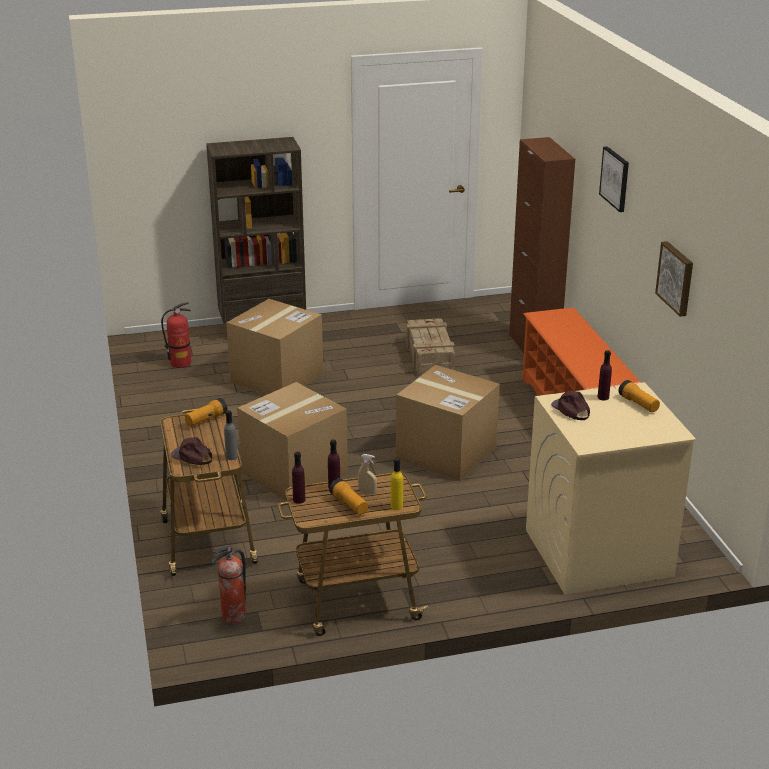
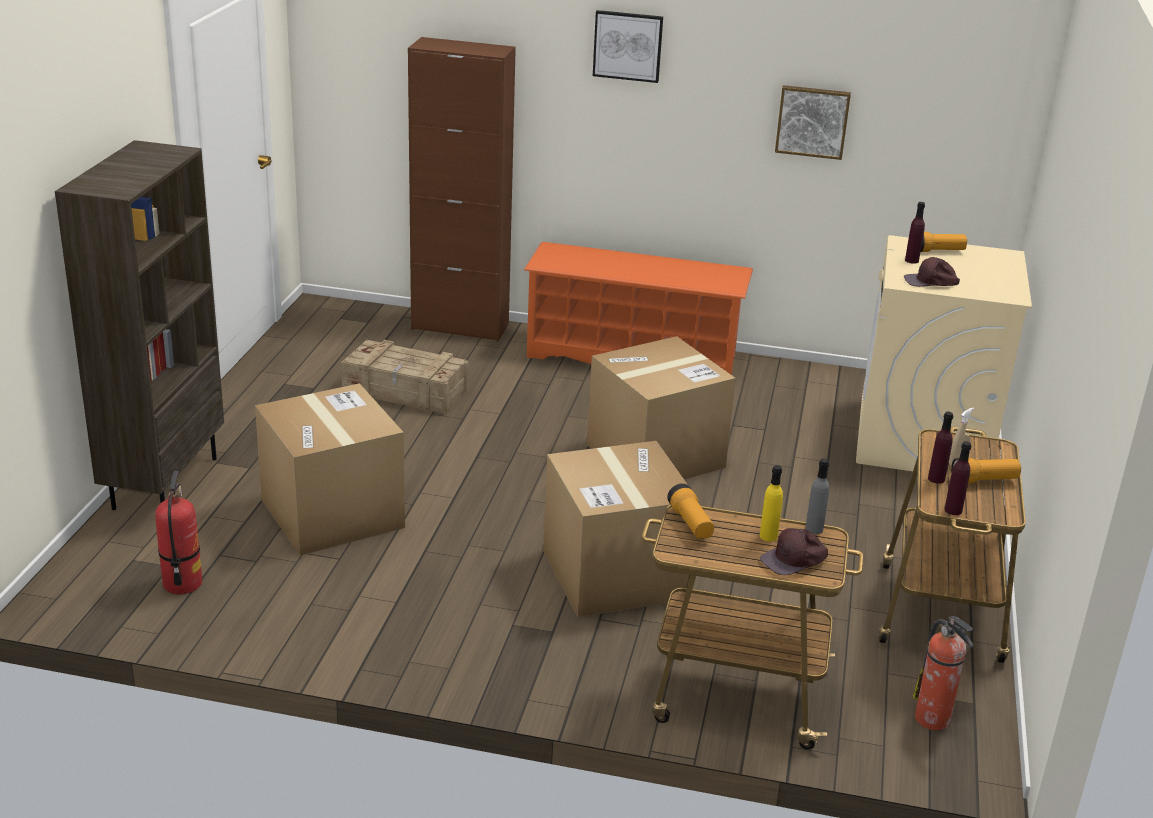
camera: 65 degrees left, 0 degrees up
yellow bottle [391,458,403,510] -> yellow bottle moved to [760,465,783,542]

